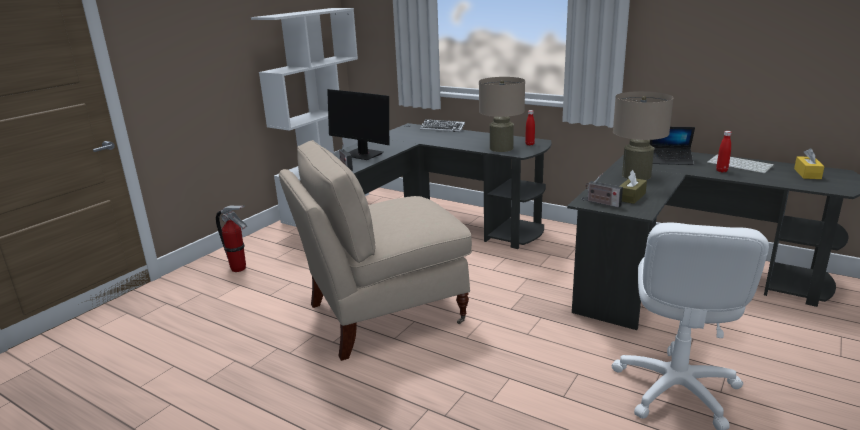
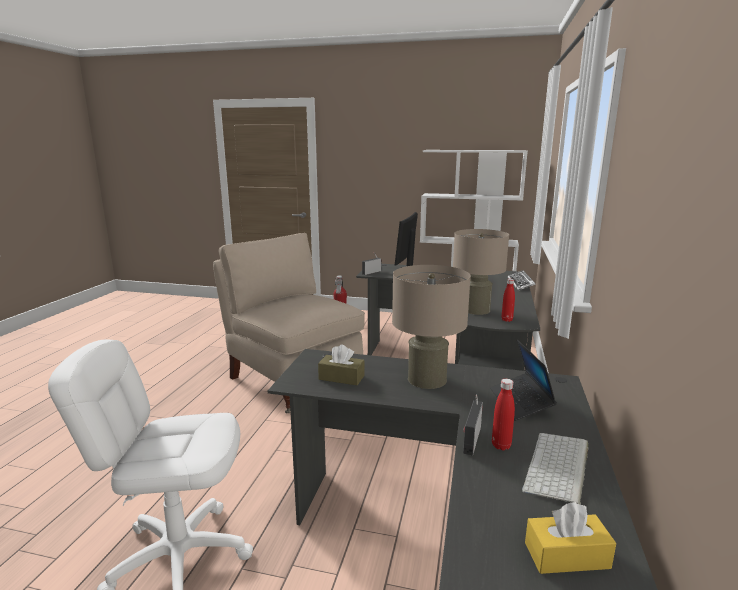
camera: 70 degrees right, 5 degrees down
radio [586,174,623,208] -> radio moved to [463,394,483,456]

